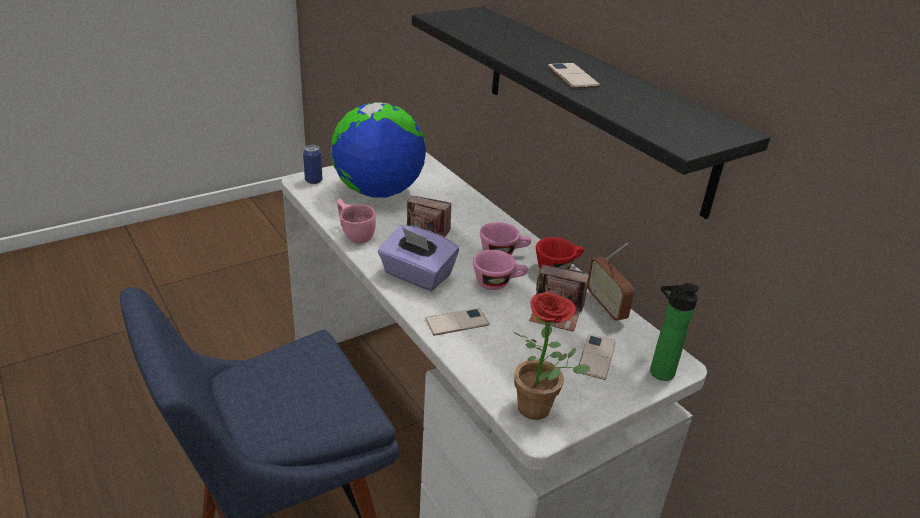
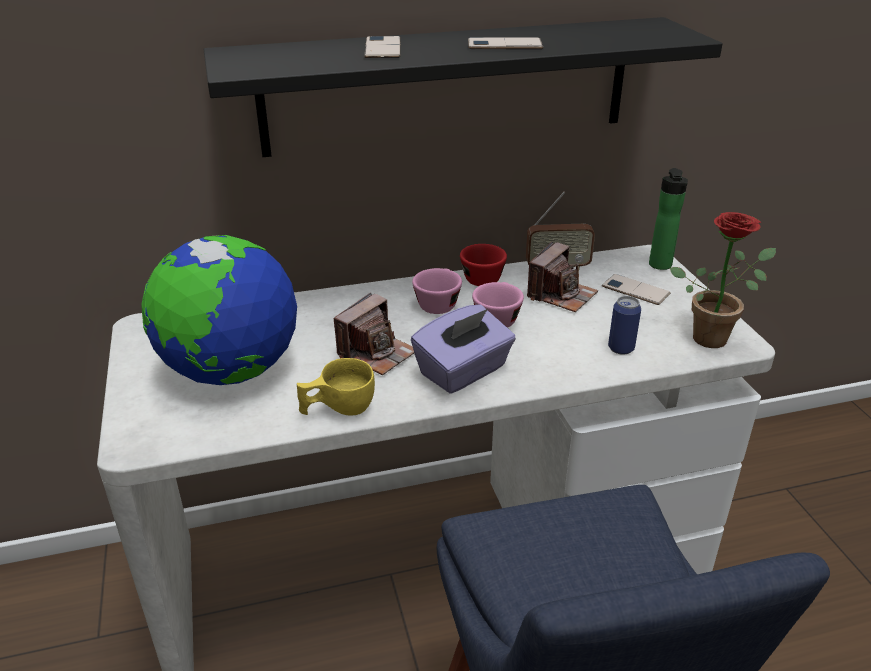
camera: 70 degrees left, 0 degrees up
can [303,145,323,184] -> can moved to [608,296,641,355]
pink cup [337,199,376,244] -> yellow cup [297,358,375,416]
phone [425,308,489,336] -> phone moved to [364,36,400,58]

